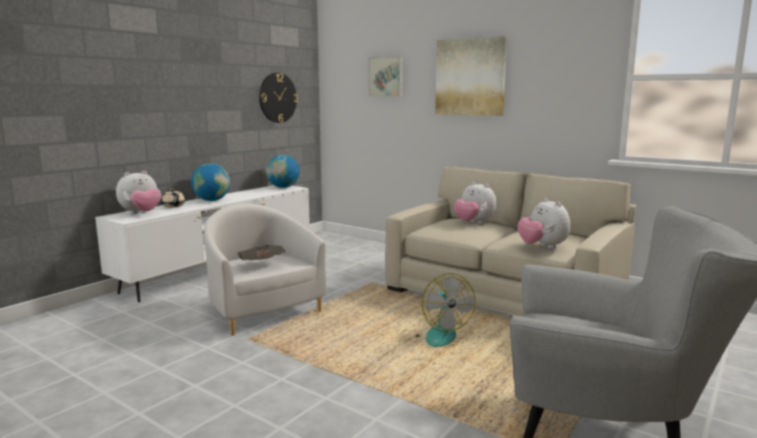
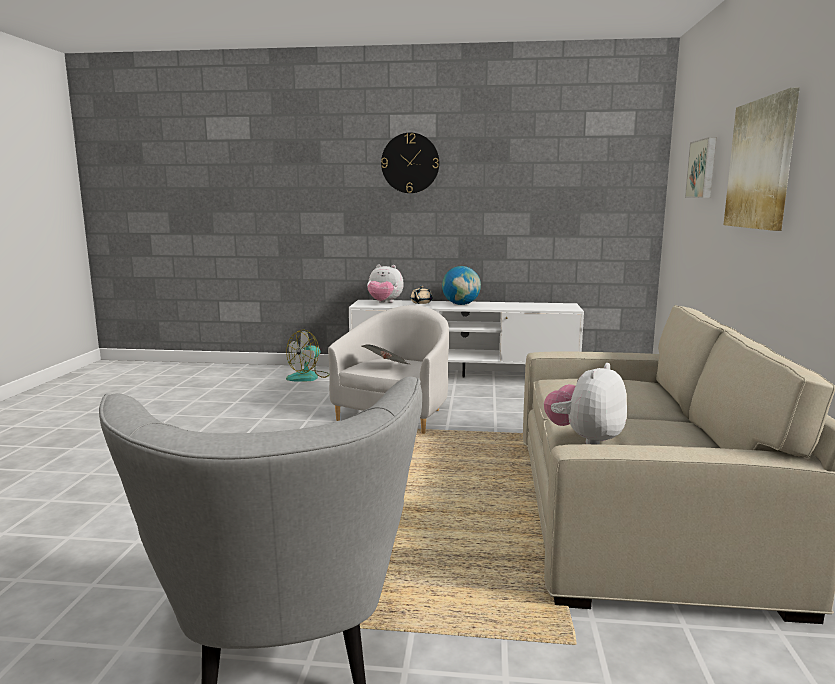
camera: 60 degrees right, 0 degrees up
wall clock [259,73,298,123] -> wall clock moved to [381,133,439,193]
globe [266,155,300,188] -> none
fan [415,273,475,347] -> fan moved to [286,329,330,382]
plush toy [454,182,497,224] -> none

